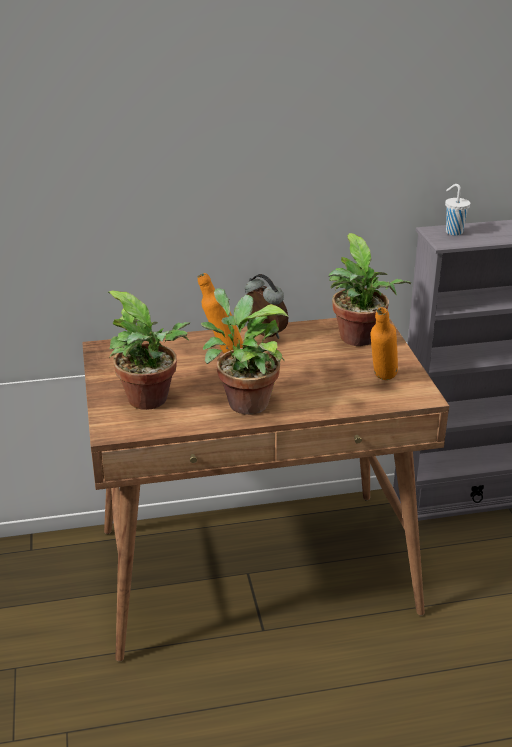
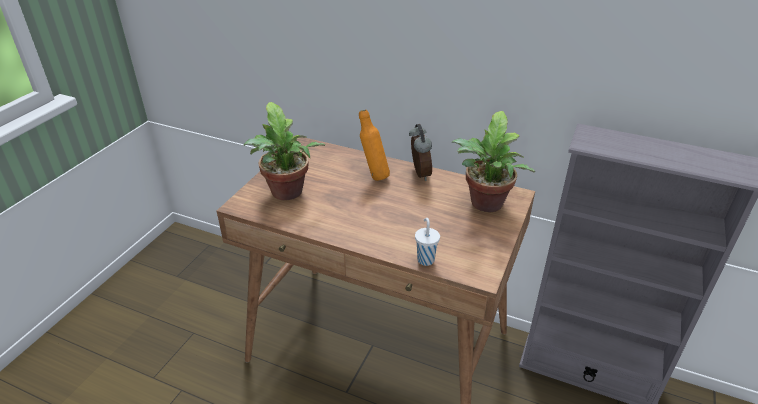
camera: 35 degrees right, 5 degrees up
potted plant [201,288,289,415] -> none
orange bottle [370,307,398,380] -> none
white cup [445,184,470,236] -> white cup moved to [415,218,440,266]

